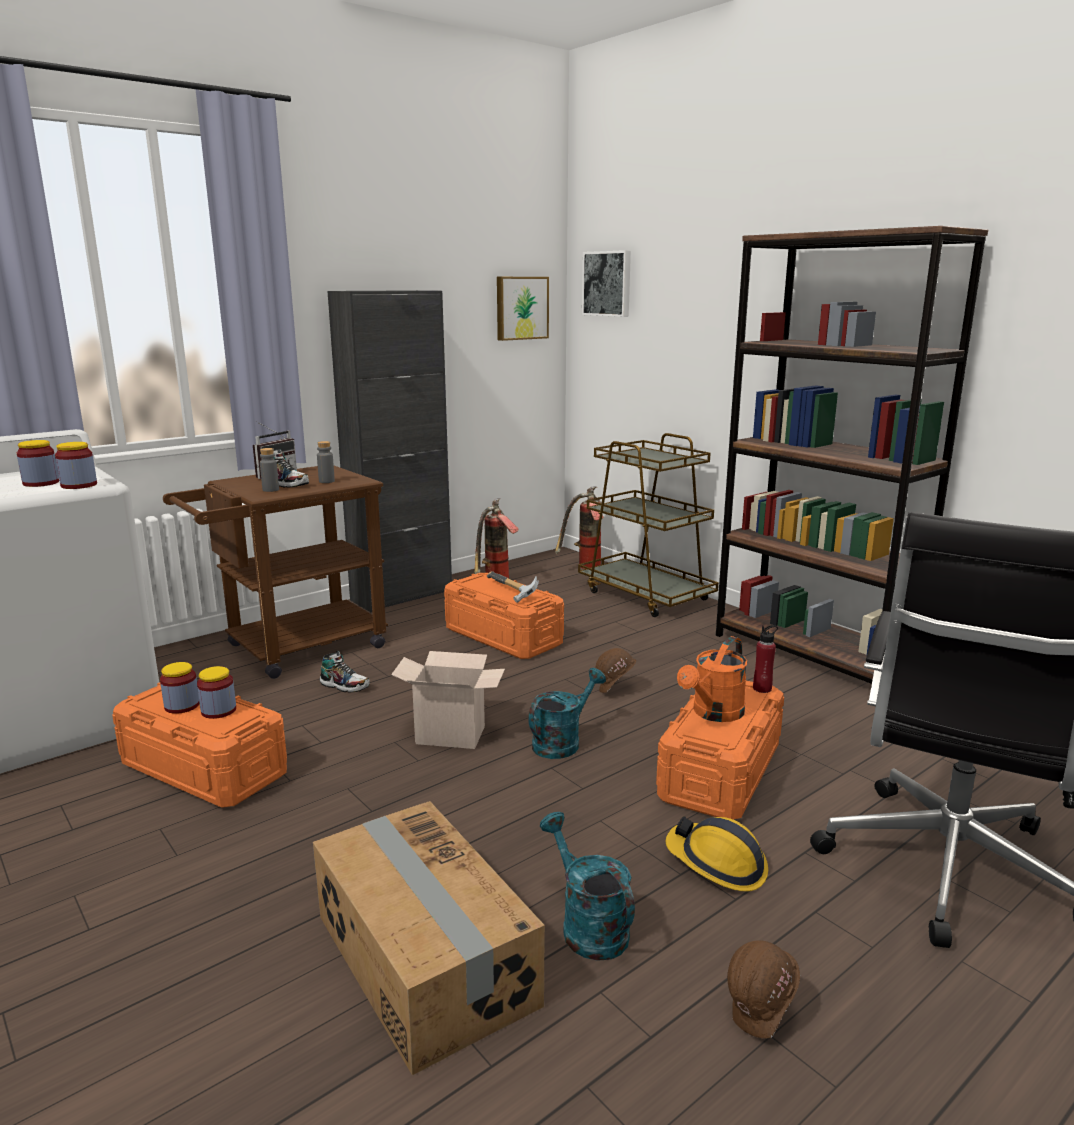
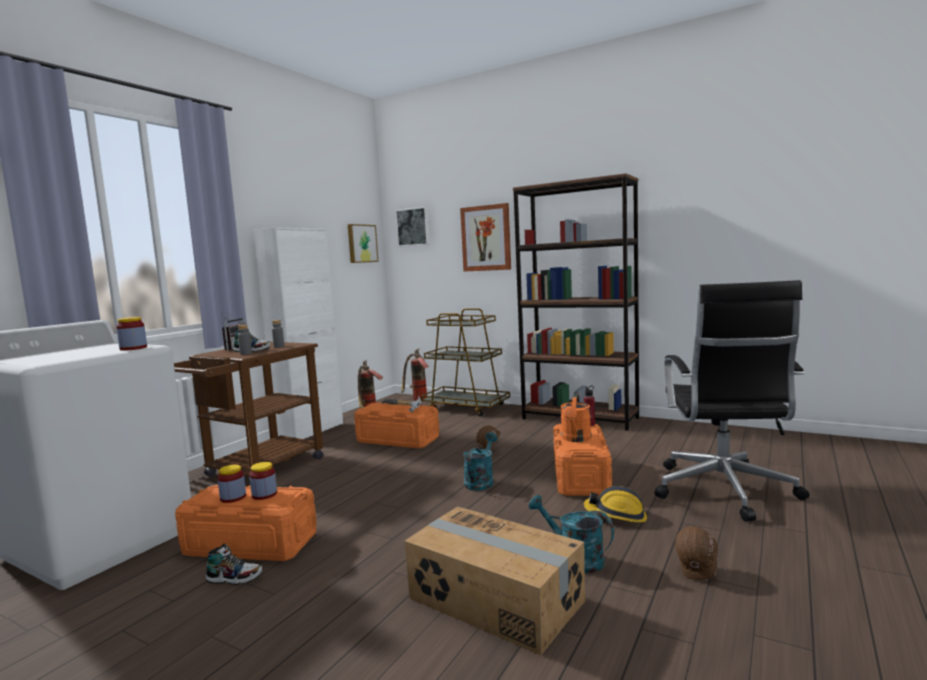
camera: 20 degrees left, 10 degrees down
jar [17,440,59,487] -> none
shoe [320,651,370,693] -> shoe moved to [206,543,262,585]
black cabinet [328,290,452,612] -> white cabinet [254,227,343,439]
cardboard box [391,651,505,749] -> none
none -> picture [460,203,511,272]

